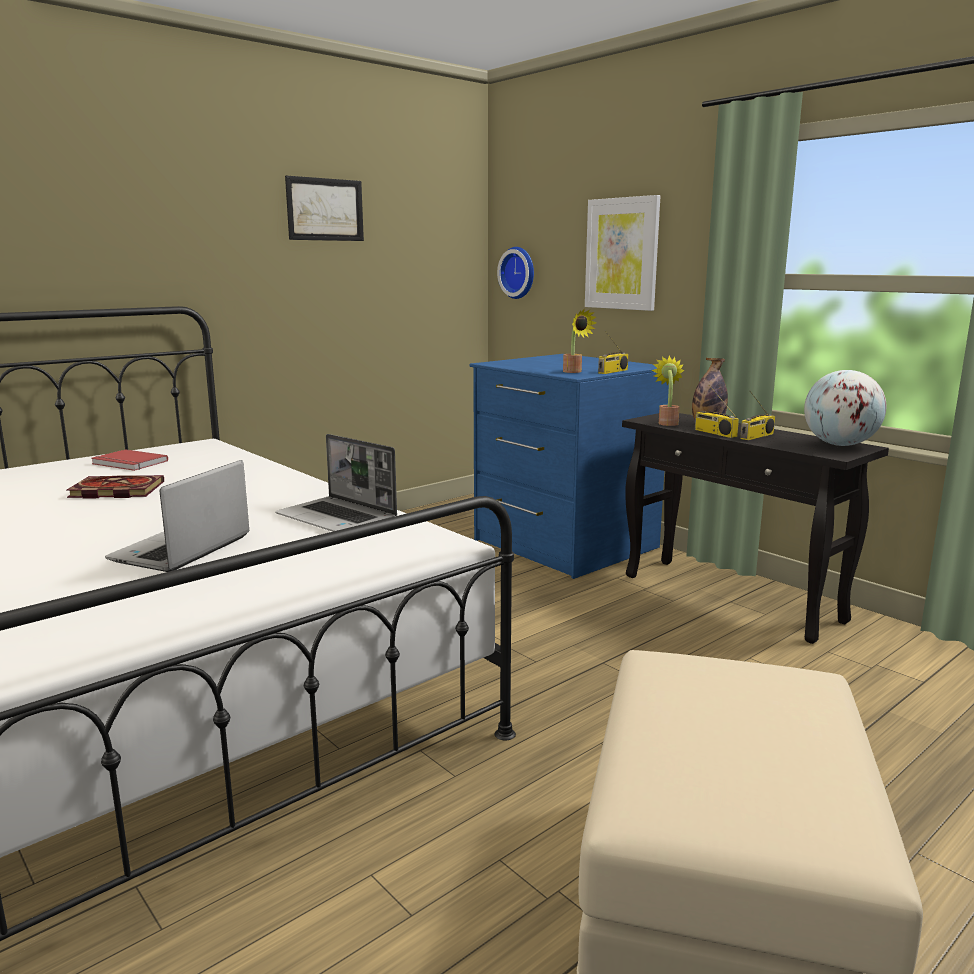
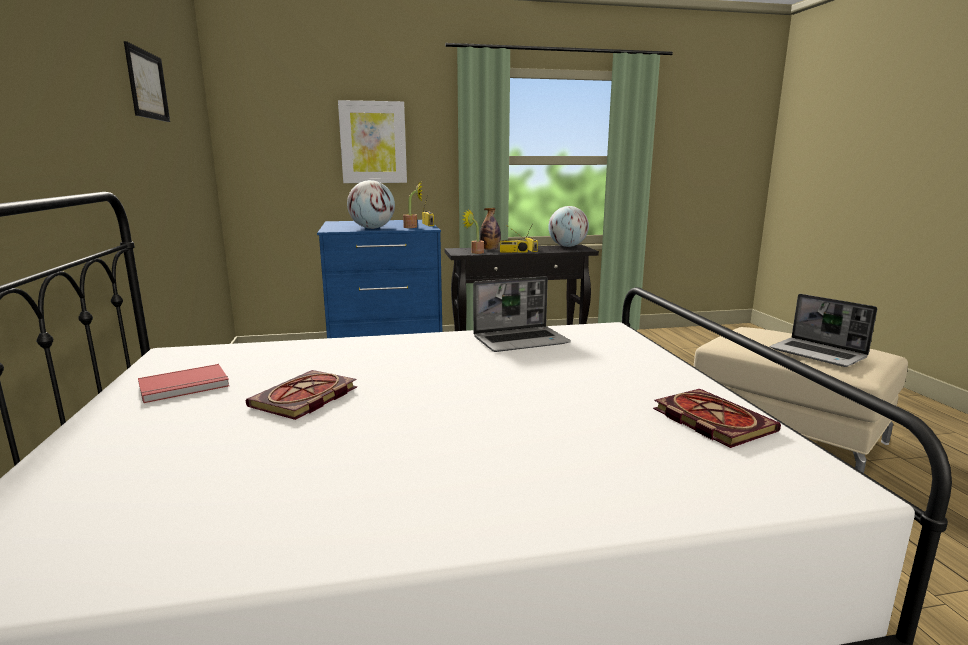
camera: 60 degrees left, 0 degrees up
laptop [105,460,249,572] -> laptop moved to [770,294,877,367]
wall clock [497,247,534,299] -> none
none -> globe [347,180,395,229]
none -> book [653,389,781,448]

